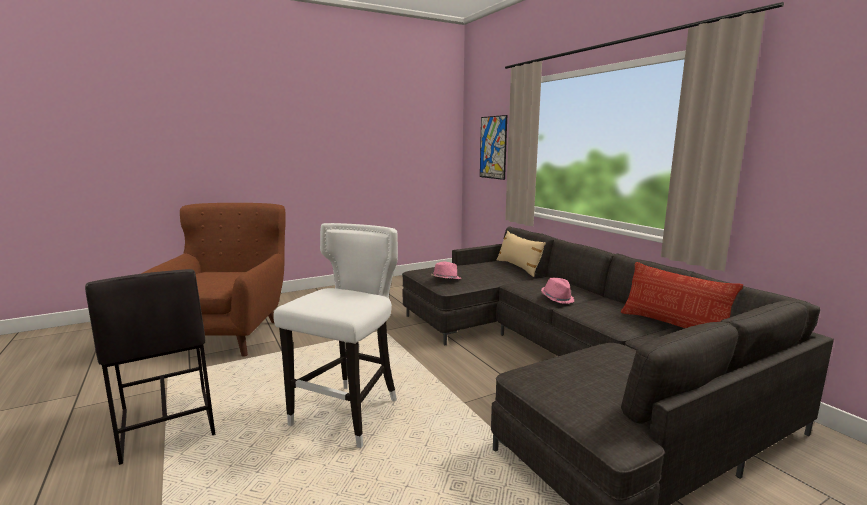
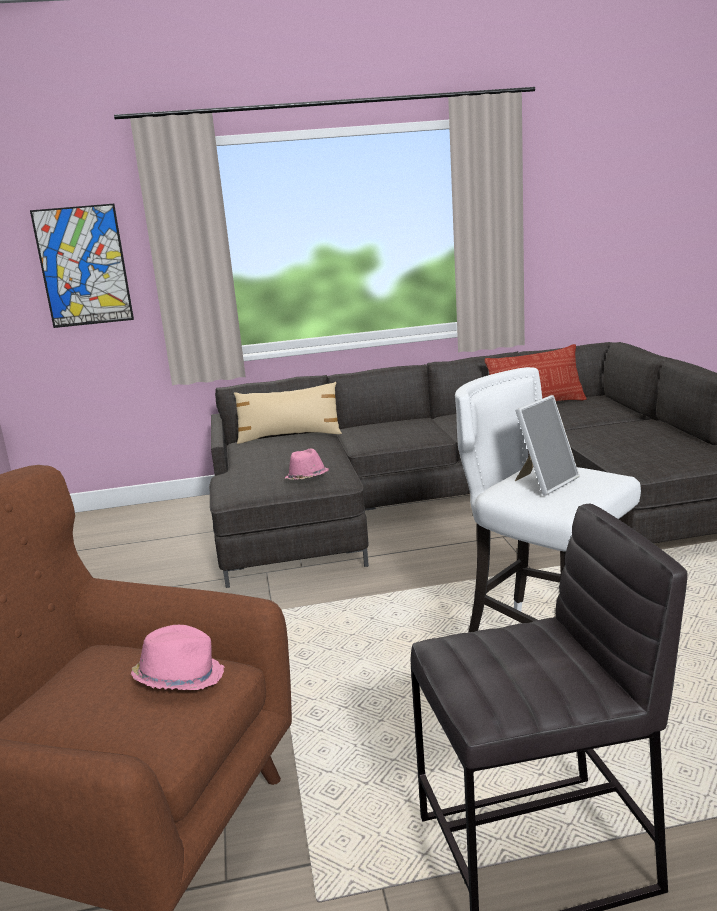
camera: 70 degrees left, 5 degrees up
pink hat [541,278,574,304] -> pink hat moved to [131,625,225,690]
none -> picture frame [515,395,580,495]

